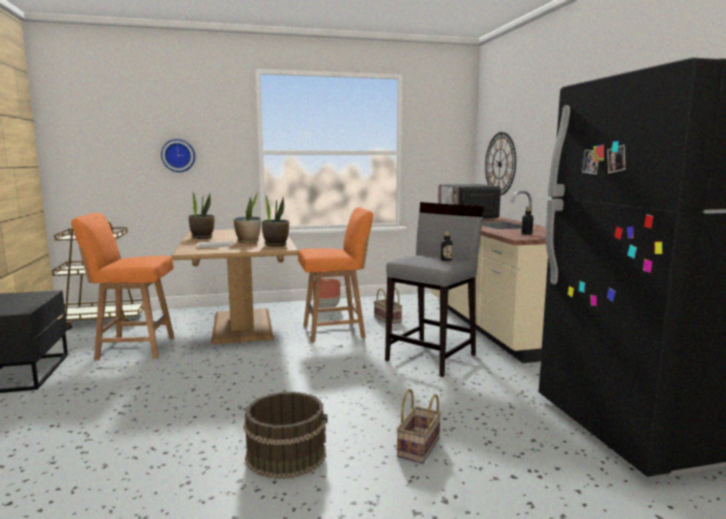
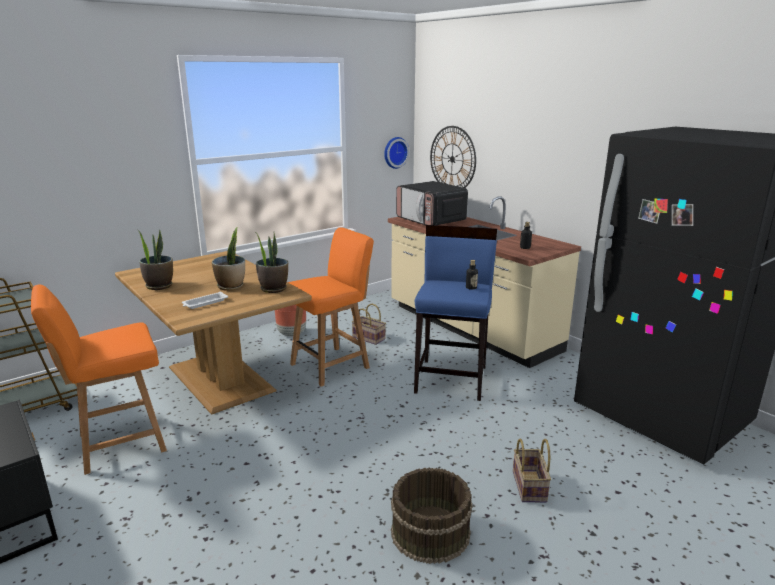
camera: 25 degrees left, 10 degrees up
wall clock [161,139,195,172] -> wall clock moved to [384,137,409,169]
grey stool [385,202,484,377] -> blue stool [414,225,497,401]

